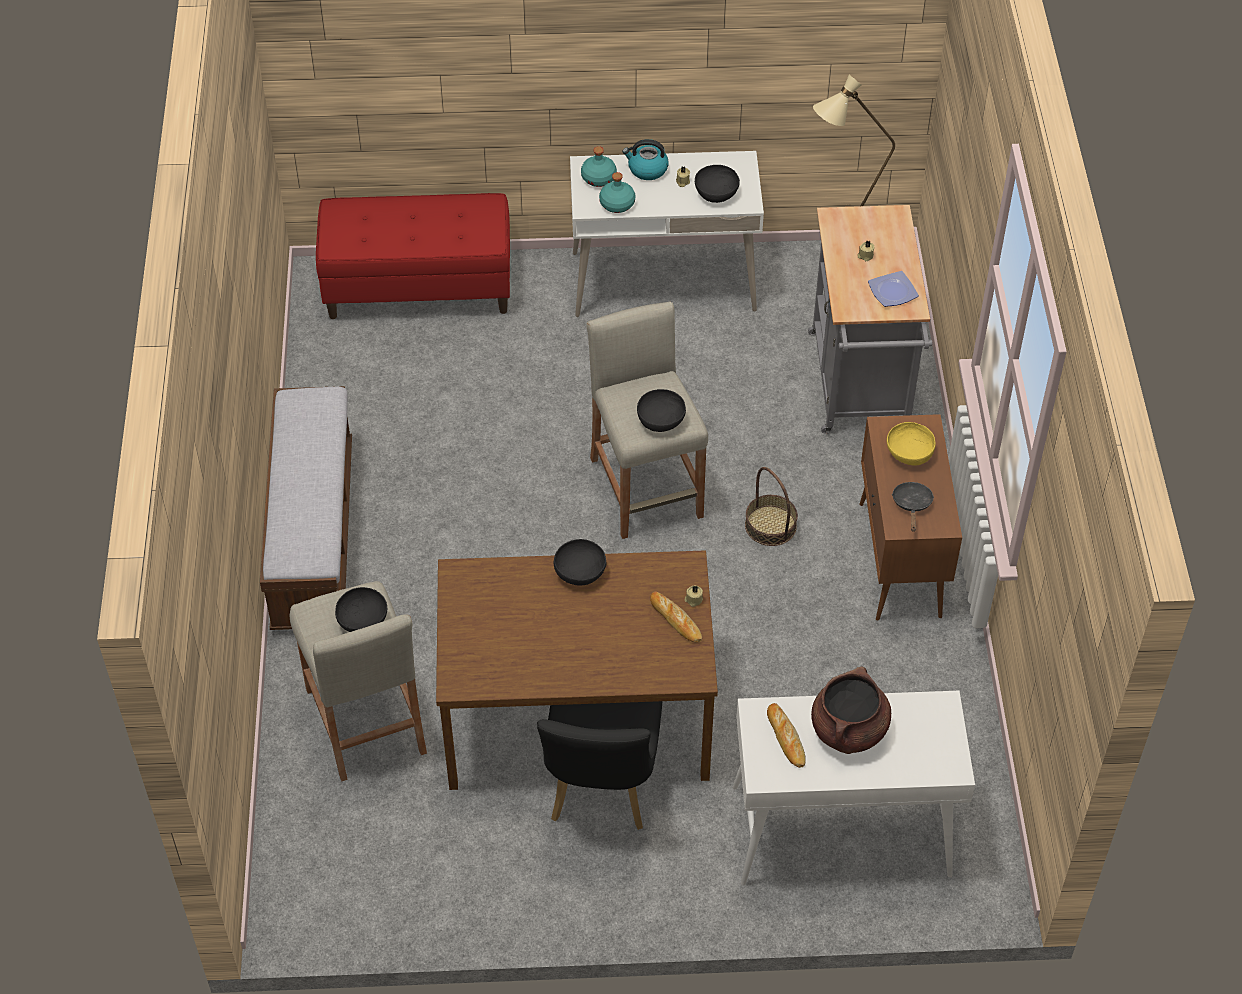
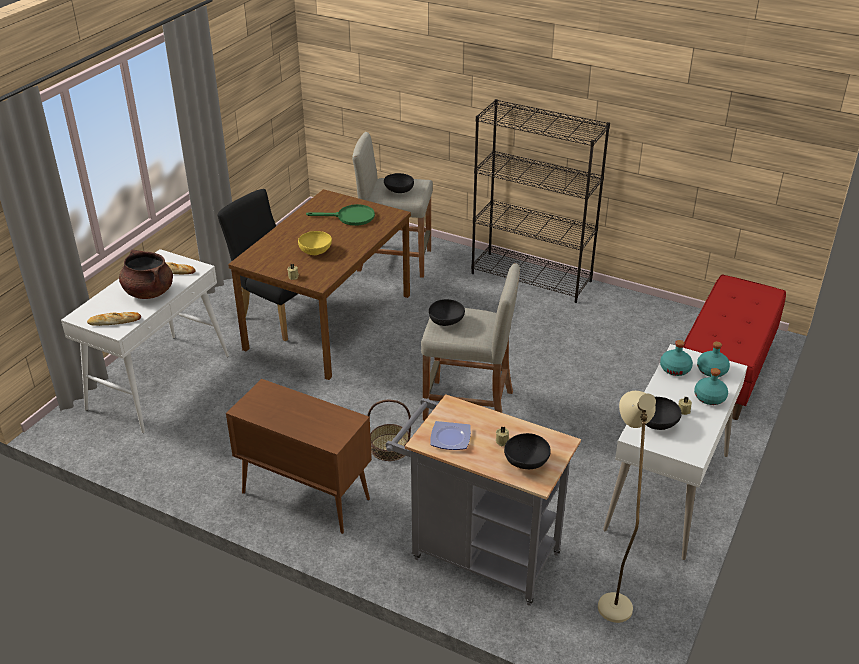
camera: 120 degrees right, 15 degrees down
bench [260,386,352,630] -> black bookcase [471,99,610,303]
black bowl [554,539,606,586] -> black bowl moved to [504,433,551,469]
kettle [622,139,669,180] -> turquoise bottle [694,368,728,405]
bread [650,591,702,643] -> bread moved to [87,312,141,326]
yellow bowl [887,422,936,466] -> yellow bowl moved to [298,231,332,255]
black frying pan [892,482,934,532] -> none
none -> green frying pan [306,204,375,226]

